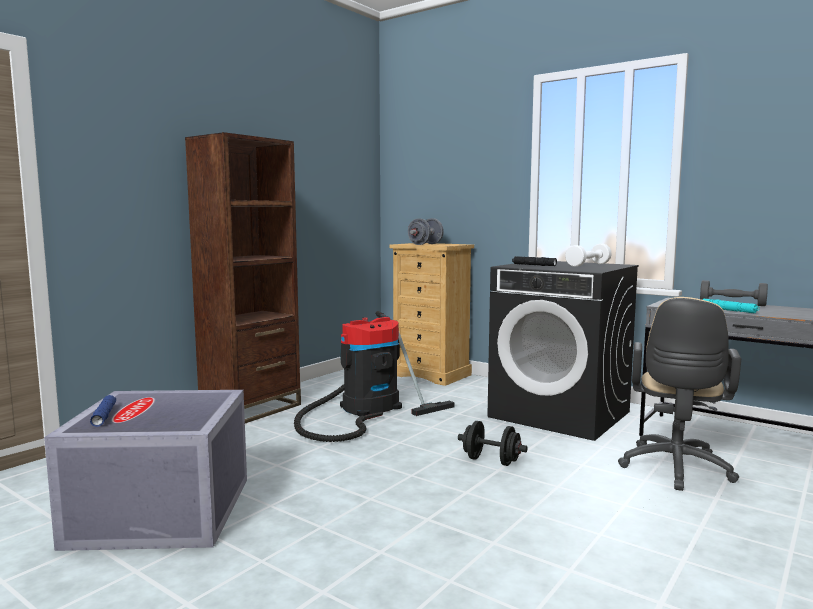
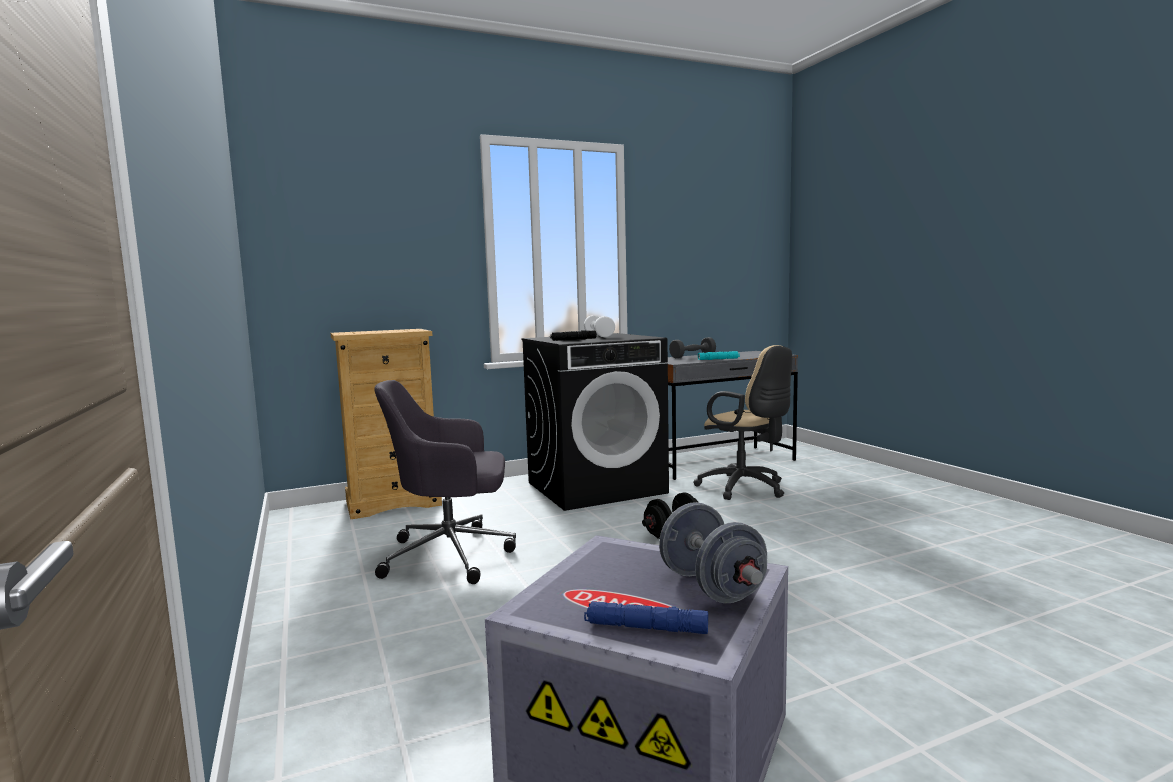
camera: 60 degrees left, 0 degrees up
brown bookcase [185,132,301,423] -> none
vacuum cleaner [294,311,455,442] -> grey office chair [374,380,516,584]
grey dumbbell [408,218,444,245] -> grey dumbbell moved to [659,502,767,603]

